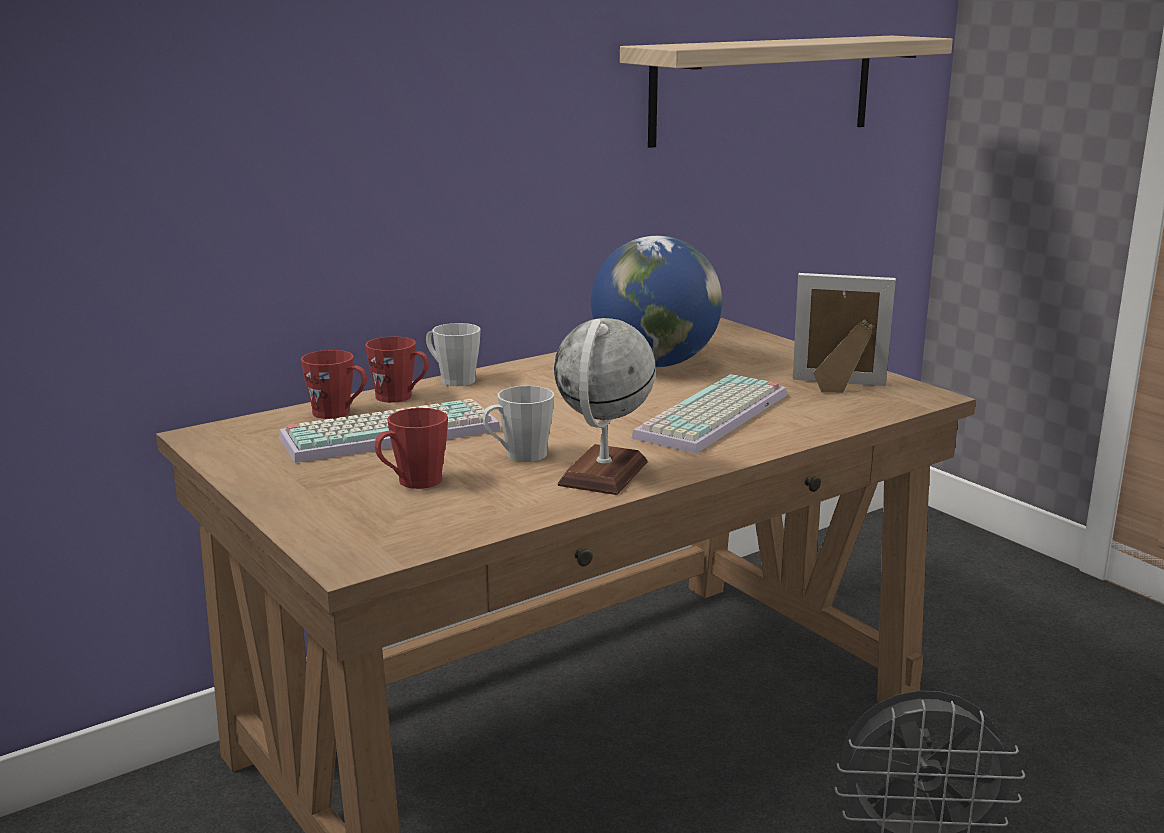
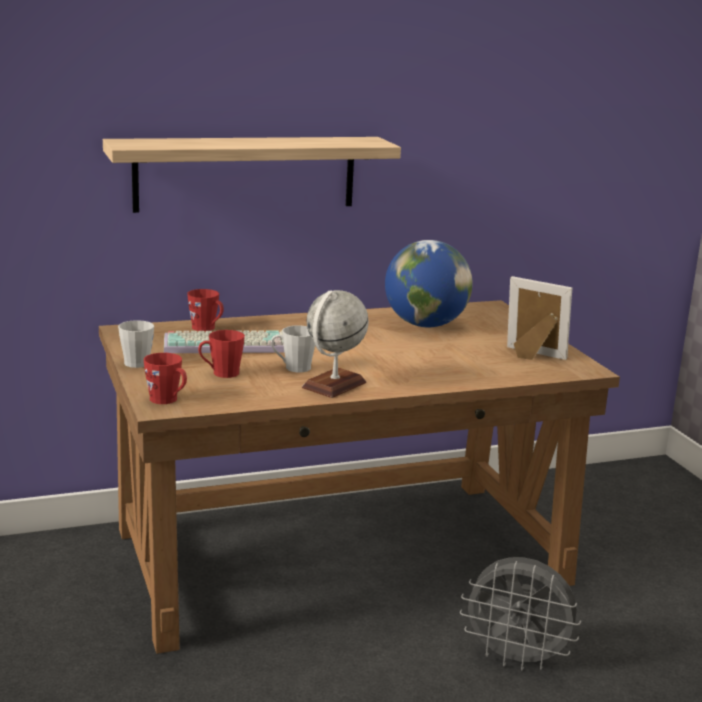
camera: 15 degrees right, 0 degrees up
red mug [365,337,429,403] -> red mug moved to [144,353,187,404]
grey mug [426,323,481,386] -> grey mug moved to [118,320,154,368]
shelf [620,36,953,148] -> shelf moved to [103,137,401,213]
keyboard [632,374,787,454] -> none

